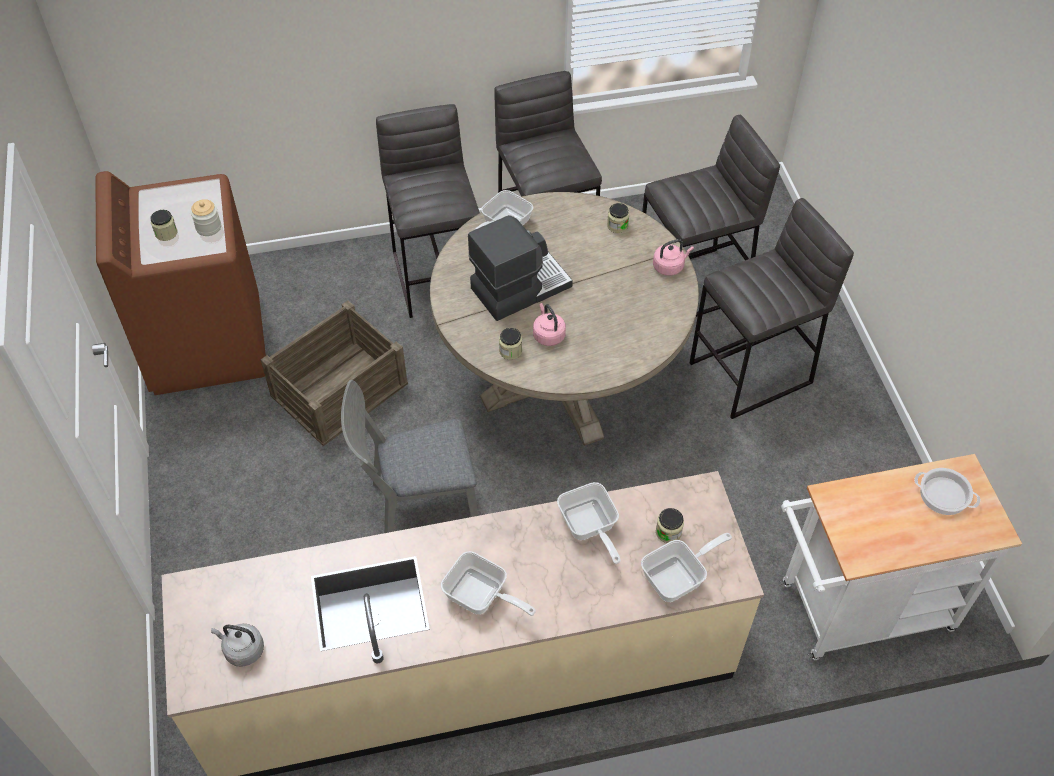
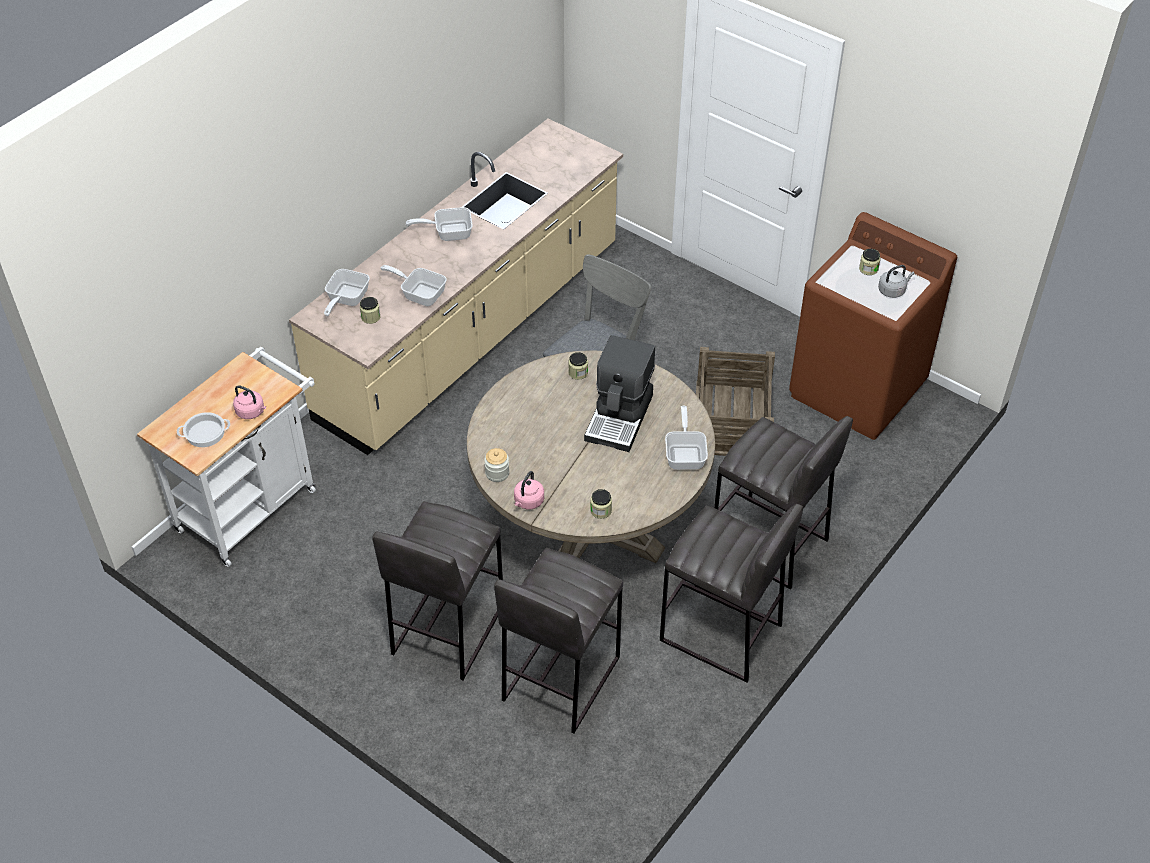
camera: 140 degrees right, 5 degrees down
jar [191,199,221,236] -> jar moved to [484,448,509,482]
grey kettle [211,624,264,667] -> grey kettle moved to [878,265,914,298]
pink kettle [533,303,566,346] -> pink kettle moved to [233,385,266,419]

